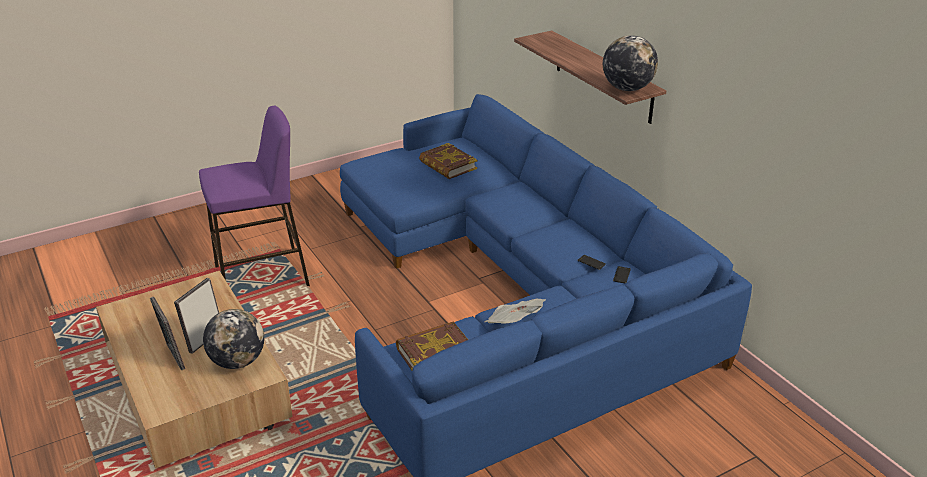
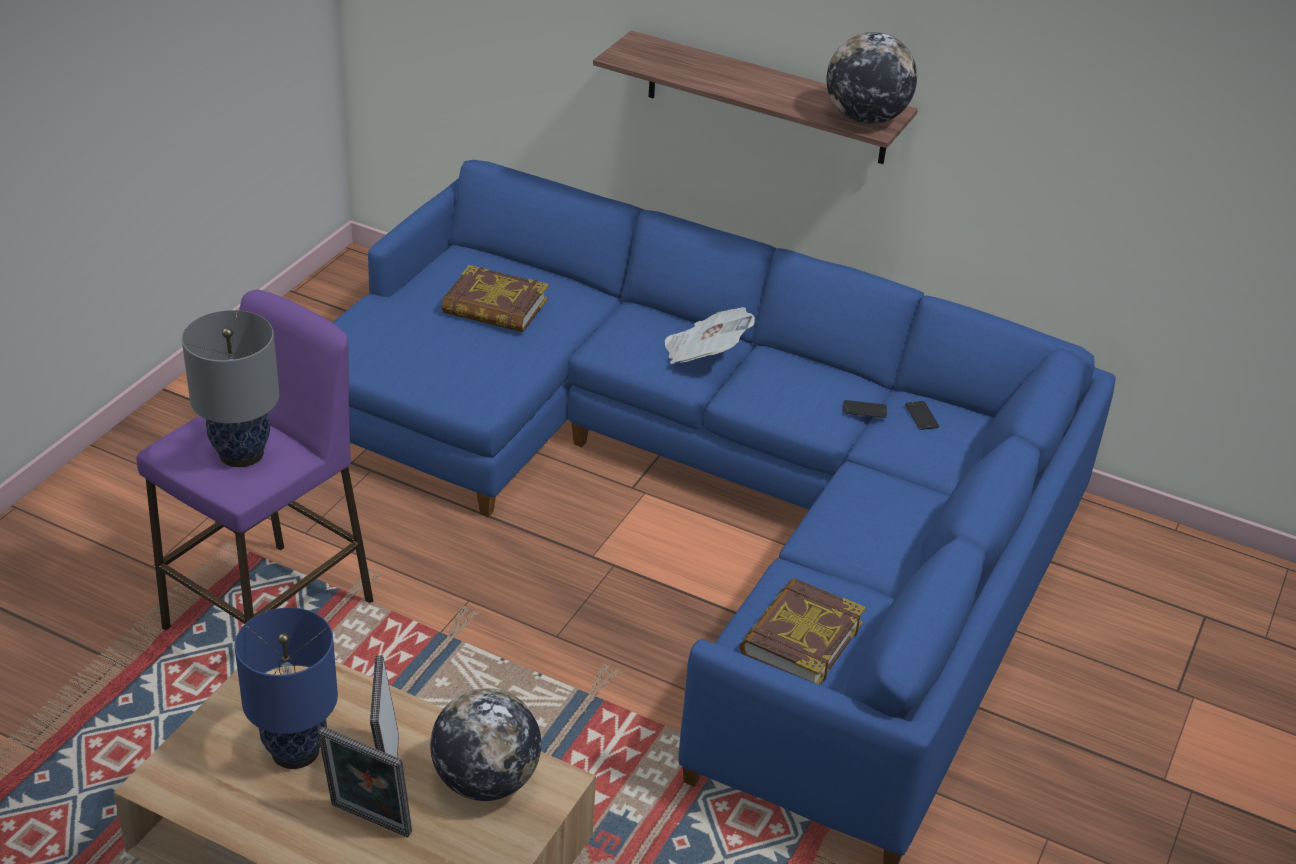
camera: 35 degrees left, 5 degrees up
newspaper [485,299,546,324] -> newspaper moved to [665,307,755,364]
none -> grey table lamp [182,310,279,467]
none -> blue table lamp [235,607,338,769]

